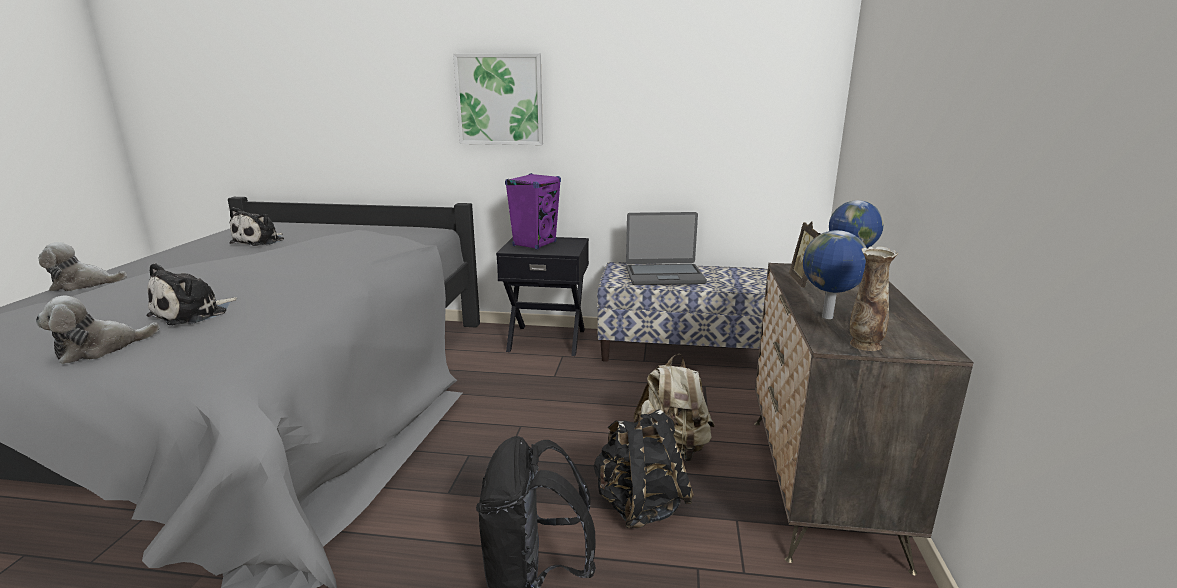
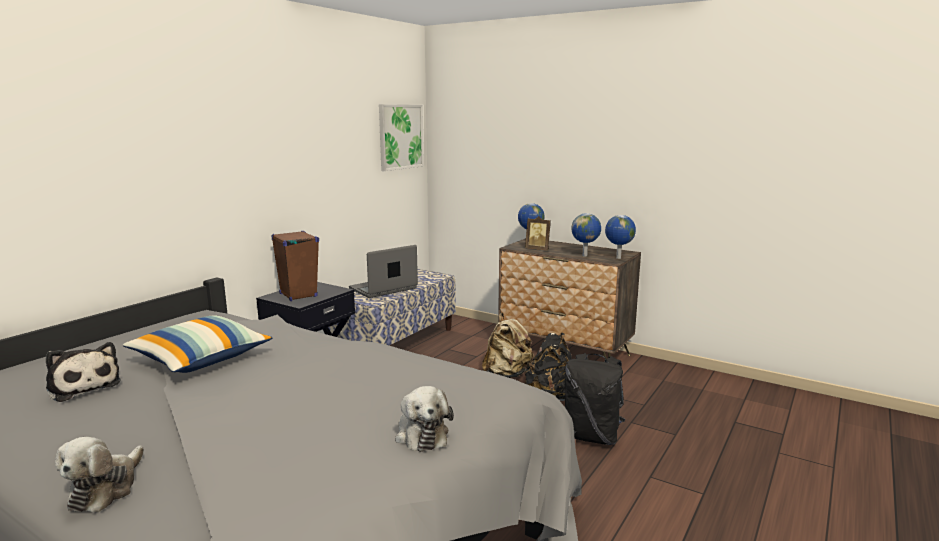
camera: 65 degrees left, 5 degrees down
plush toy [146,263,237,325] -> none
picture [453,53,543,145] -> picture moved to [379,104,424,171]
purple speaker [505,173,561,250] -> brown speaker [272,231,319,301]
laptop [626,212,707,285] -> laptop turned 150 degrees counterclockwise [349,245,418,298]
vase [850,247,898,351] -> globe [605,215,636,259]
none -> pillow [123,315,272,373]

